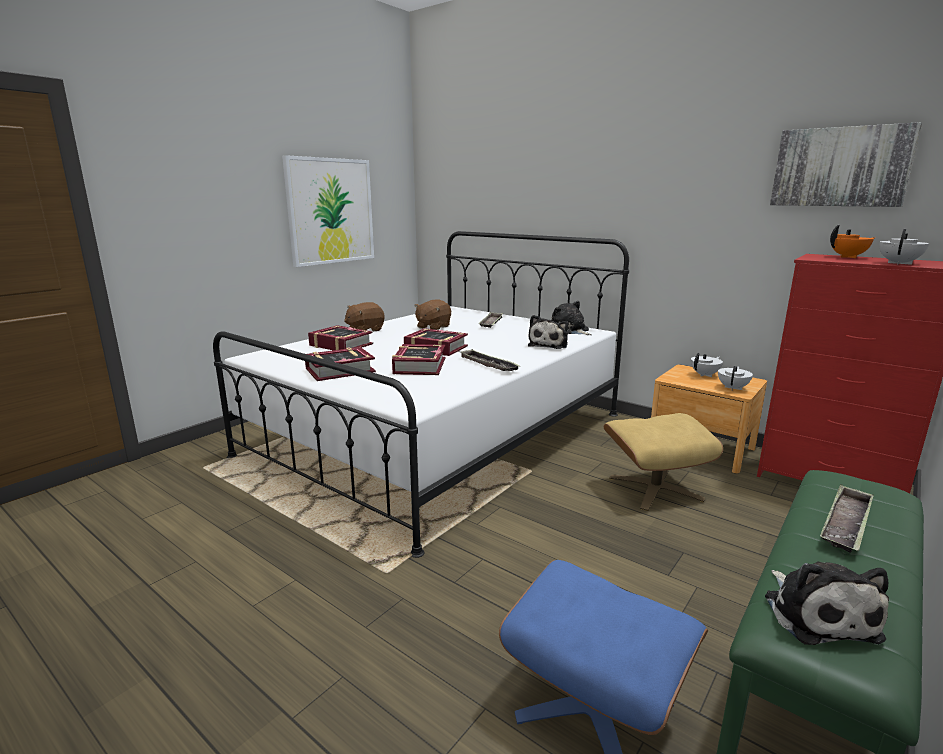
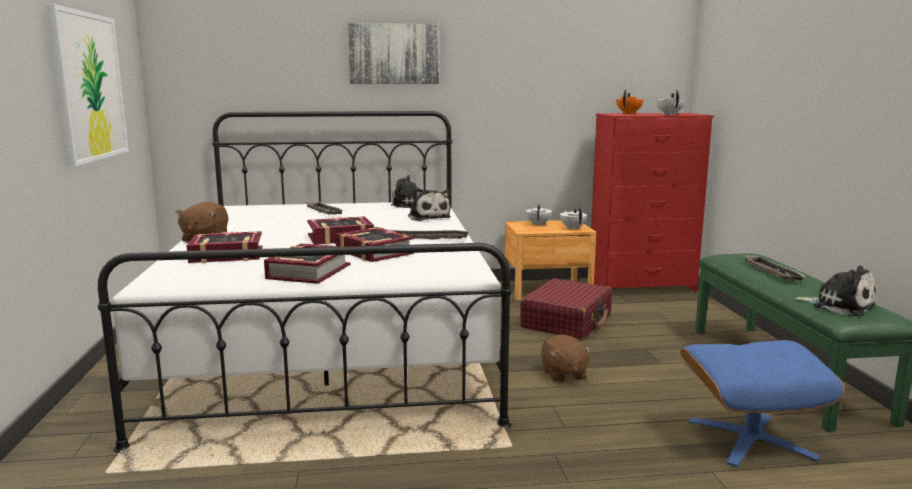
camera: 45 degrees left, 5 degrees down
brown plush toy [414,299,451,330] -> brown plush toy moved to [541,334,592,383]
beige ottoman [604,413,723,511] -> red suitcase [520,278,612,339]
picture [770,122,922,207] -> picture moved to [348,23,440,84]

